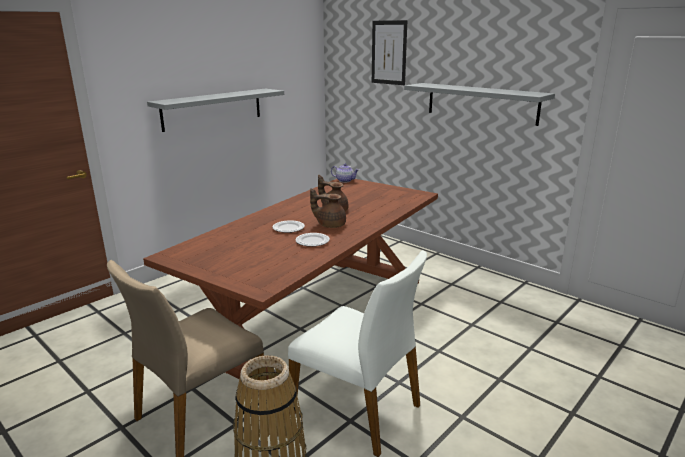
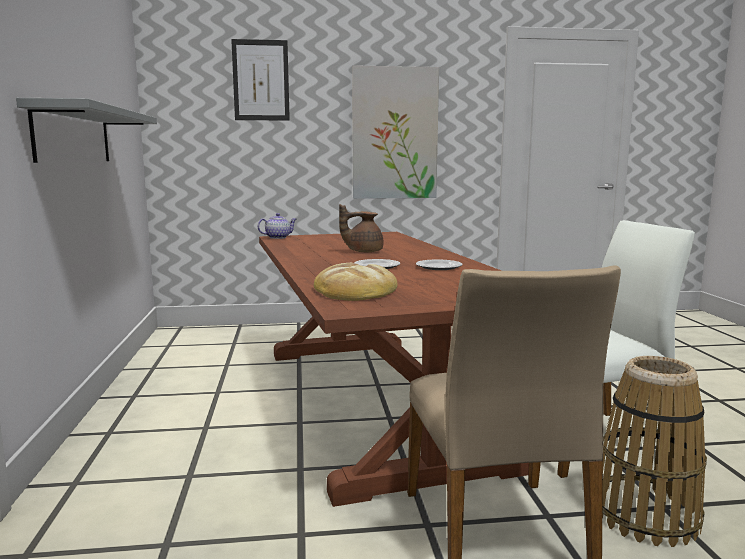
camera: 50 degrees left, 10 degrees down
brown teapot [310,188,346,228] -> none
grey shelf [404,83,555,126] -> picture [352,65,439,199]
none -> bread [314,263,398,301]

